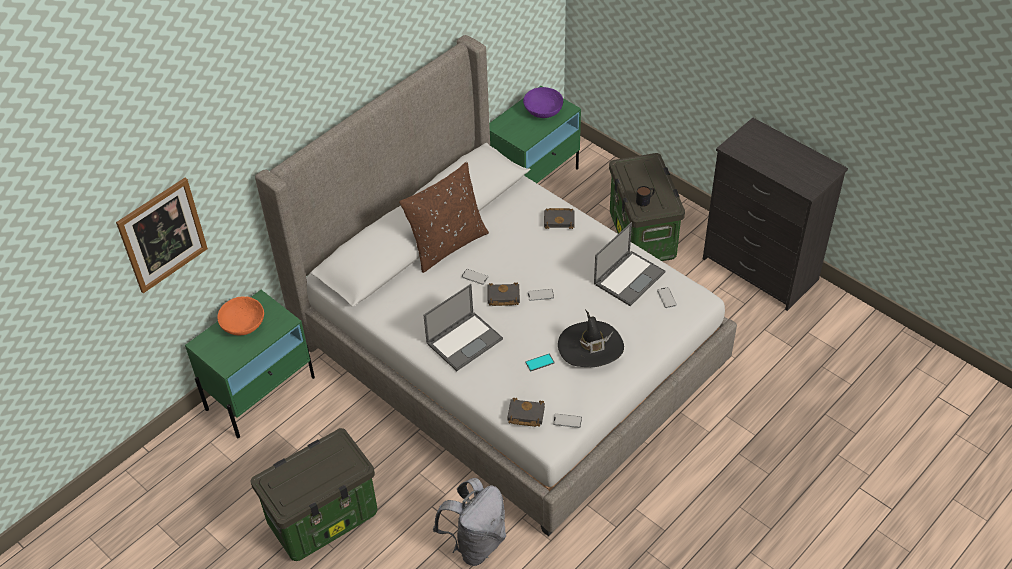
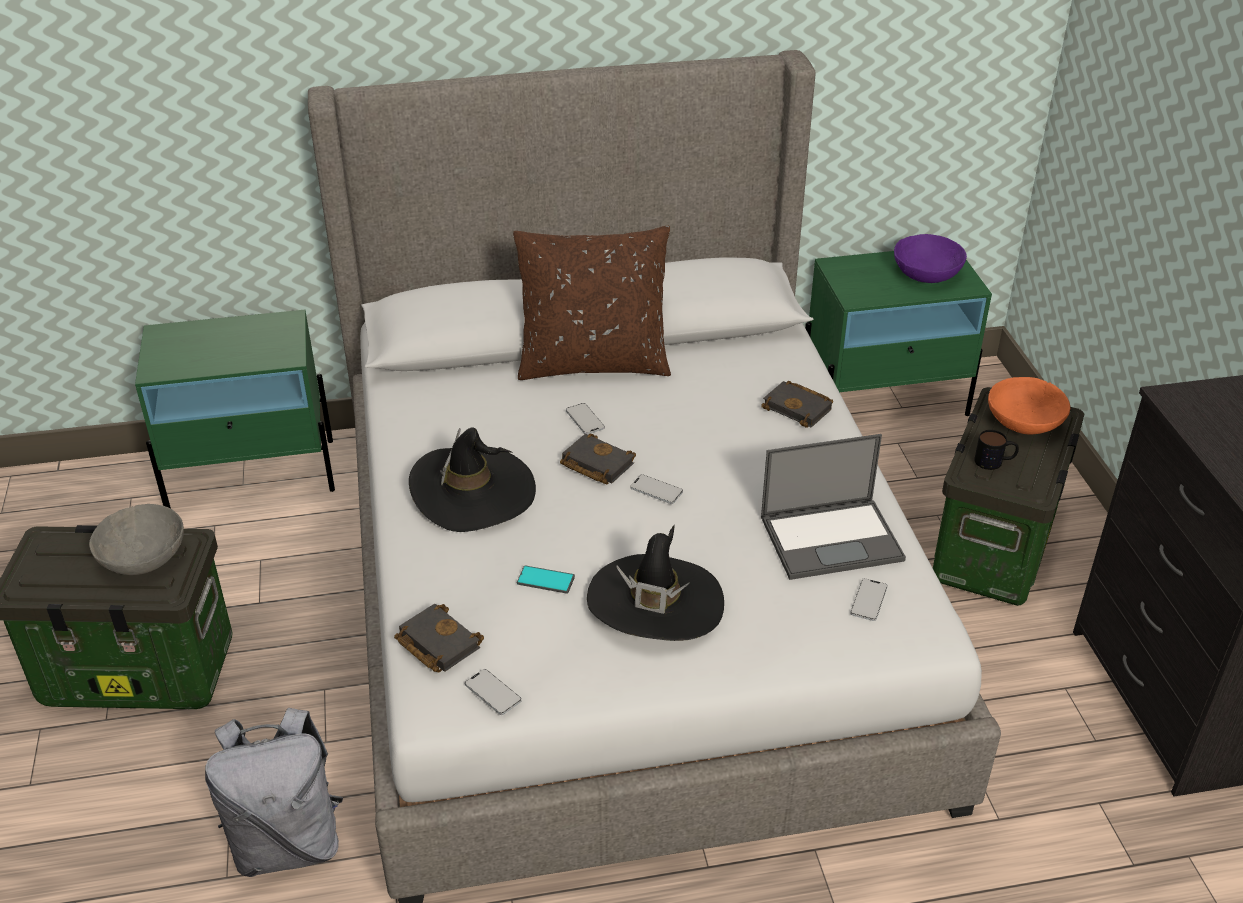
camera: 35 degrees right, 10 degrees down
picture [116,177,208,293] -> none
orange bowl [217,296,264,335] -> orange bowl moved to [988,377,1070,434]
laptop [424,284,503,371] -> black hat [409,427,536,532]
none -> grey bowl [89,504,184,575]

